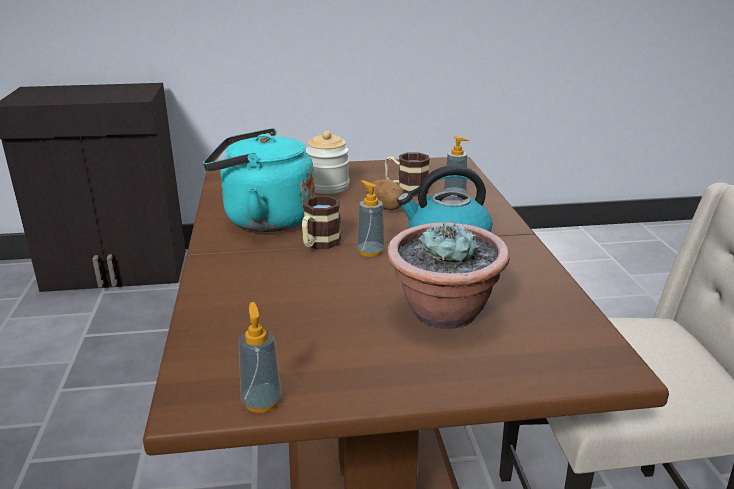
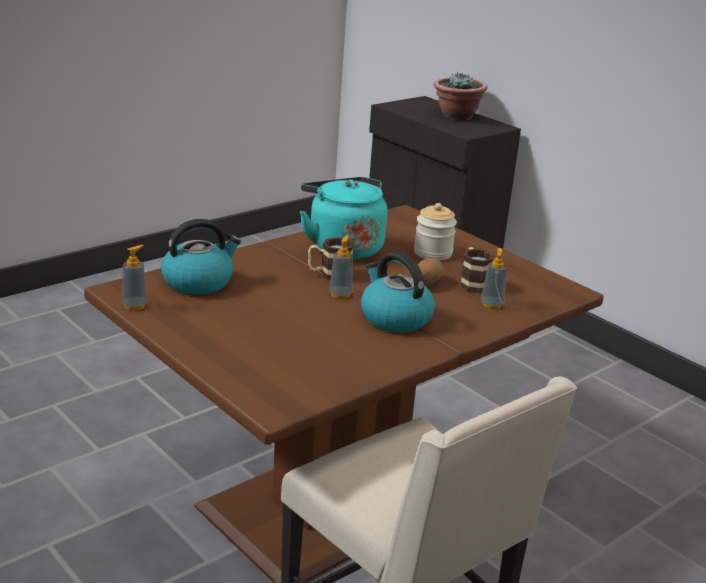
camera: 55 degrees right, 0 degrees up
potted plant [387,222,510,329] -> potted plant moved to [434,72,488,121]
none -> kettle [161,219,241,295]

